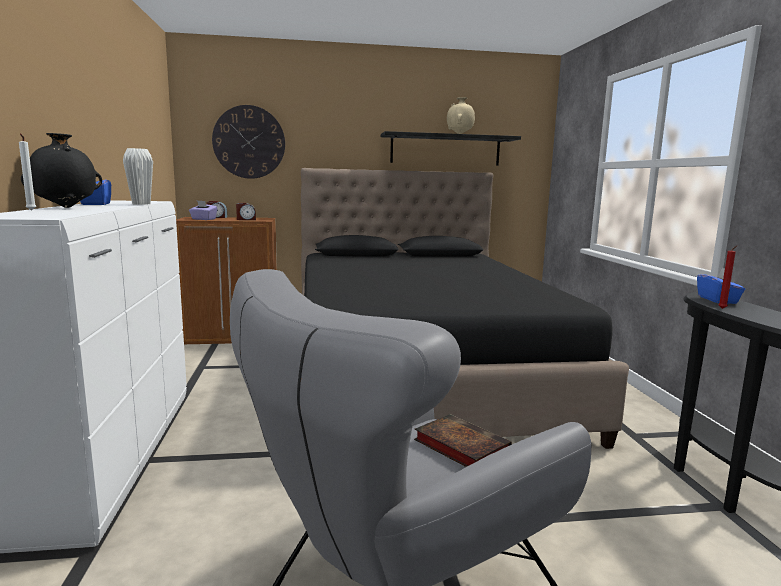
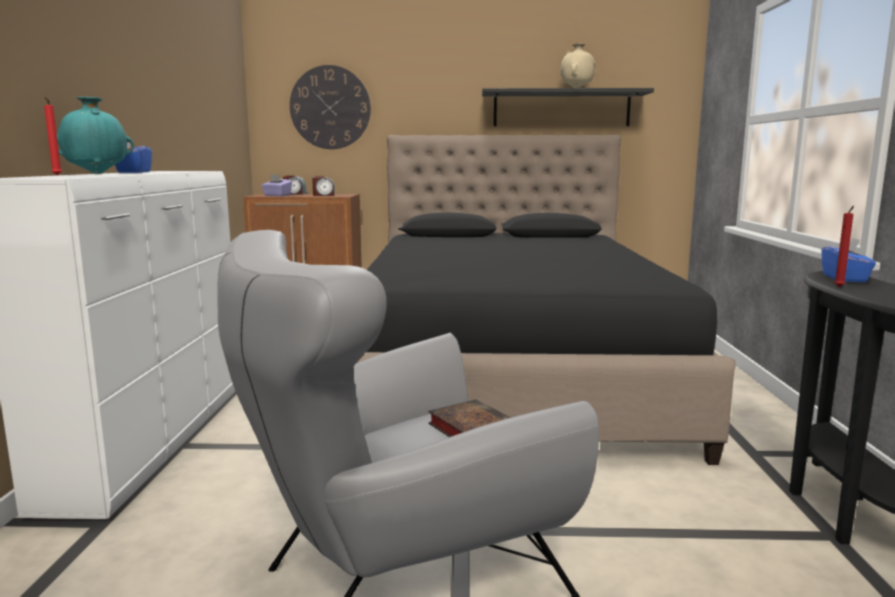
camera: 10 degrees right, 0 degrees up
white candle [19,133,37,211] -> red candle [44,97,62,175]
black vase [21,133,102,208] -> turquoise vase [57,97,134,174]
white vase [123,148,153,205] -> none

